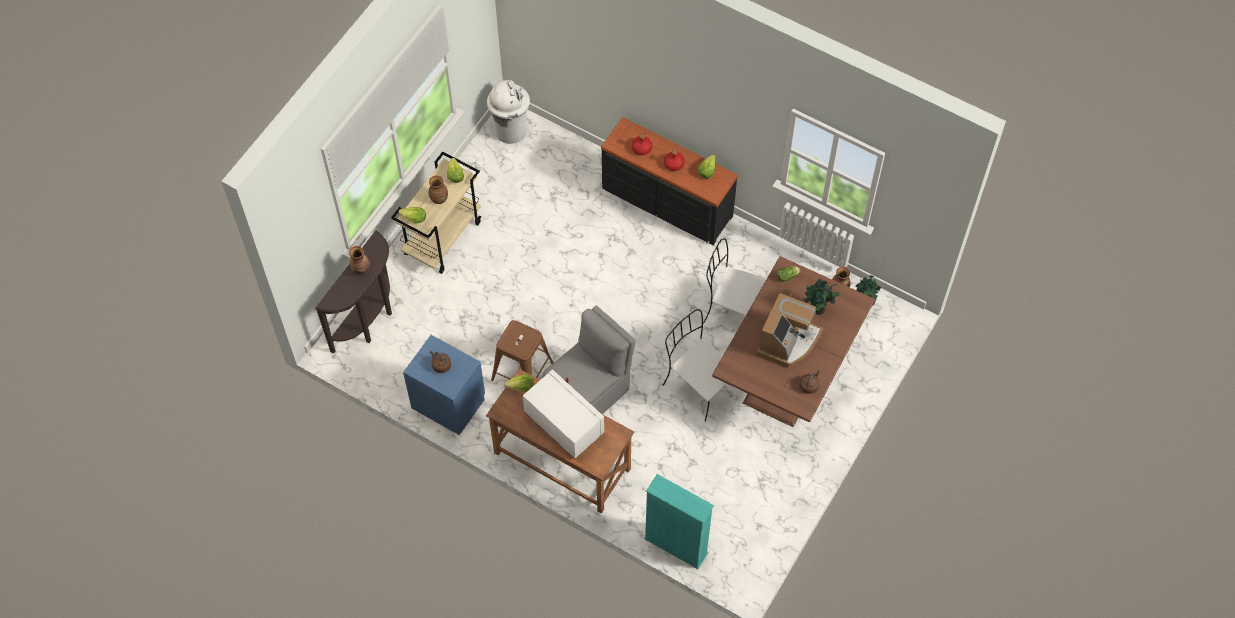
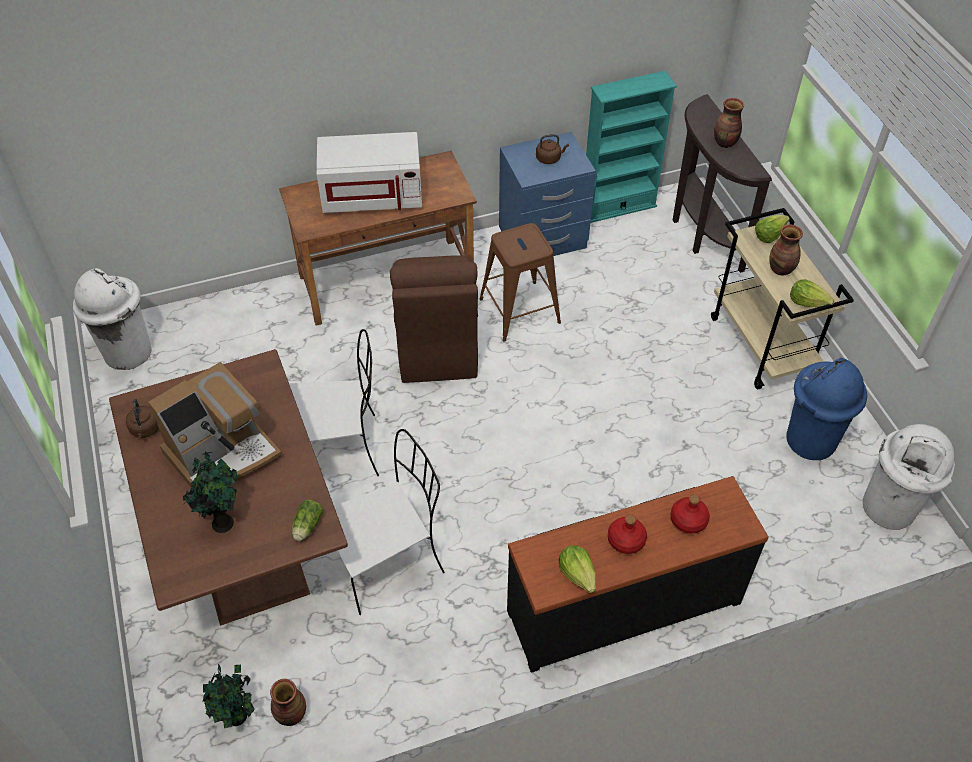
camera: 130 degrees right, 10 degrees down
lettuce [504,374,533,392] -> none
grey chair [543,306,636,414] -> brown chair [390,255,478,383]
turquoise bookcase [644,474,714,569] -> turquoise bookcase moved to [586,71,677,223]
coffee machine [756,293,824,368] -> coffee machine turned 105 degrees counterclockwise [148,362,282,488]
none -> white trash can [73,268,152,370]
none -> blue trash can [786,358,867,460]

